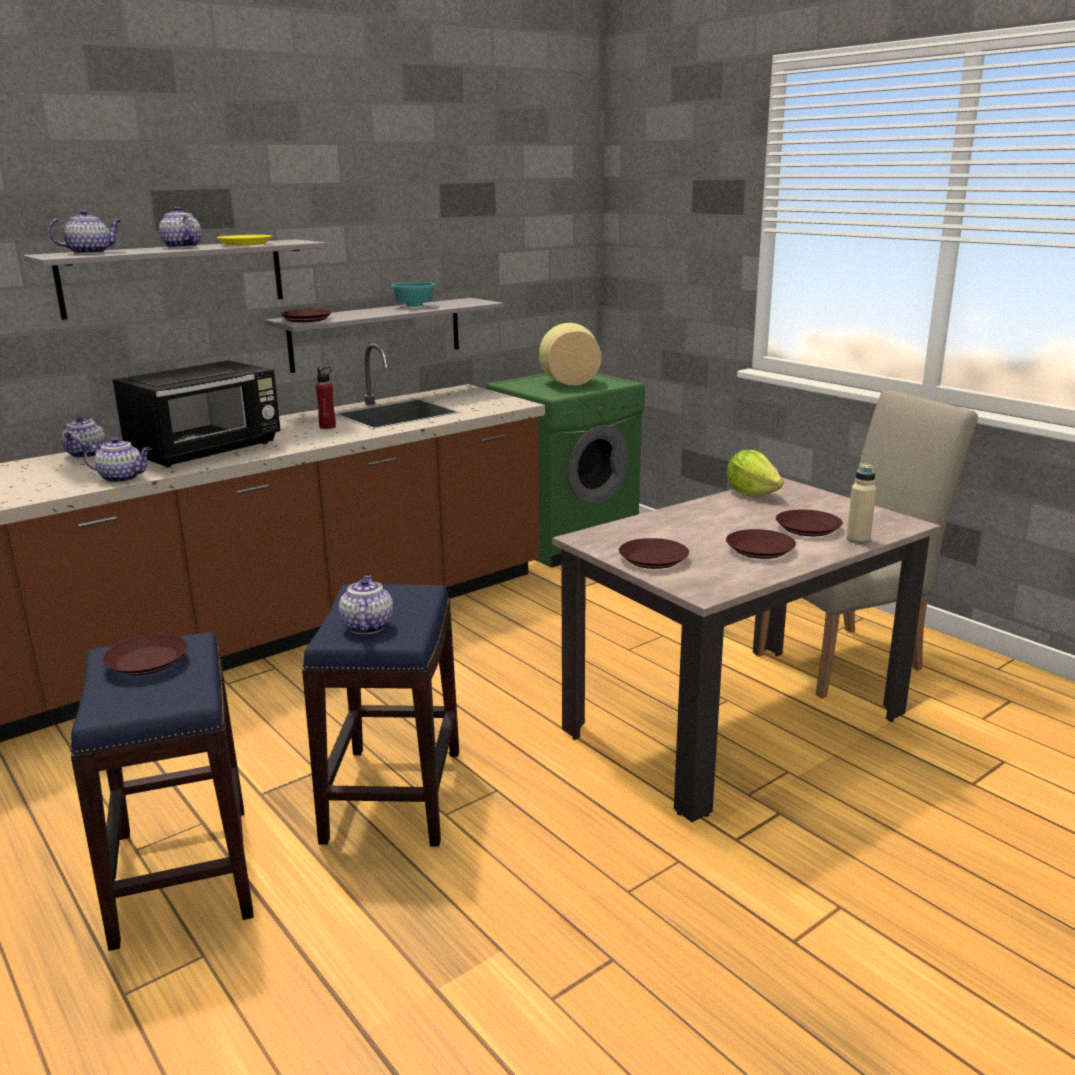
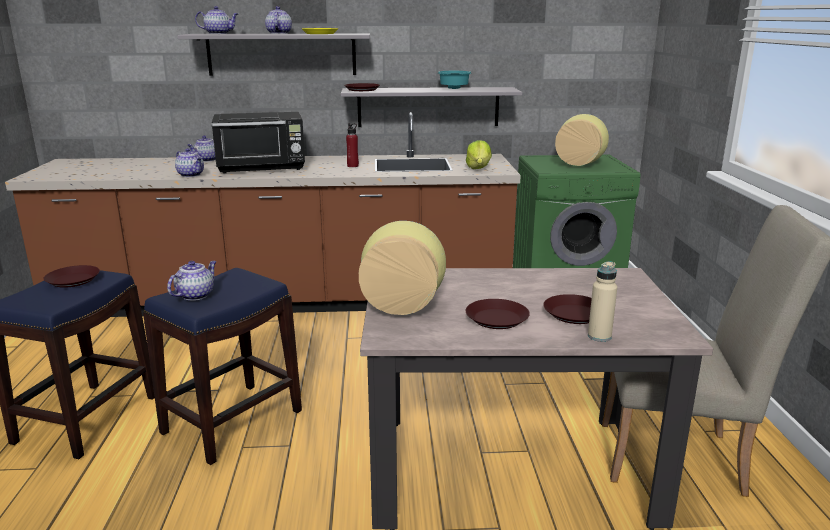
camera: 35 degrees right, 0 degrees up
brown plate [619,538,689,569] -> vase [359,221,446,315]
lettuce [727,450,784,497] -> lettuce moved to [466,140,492,169]

